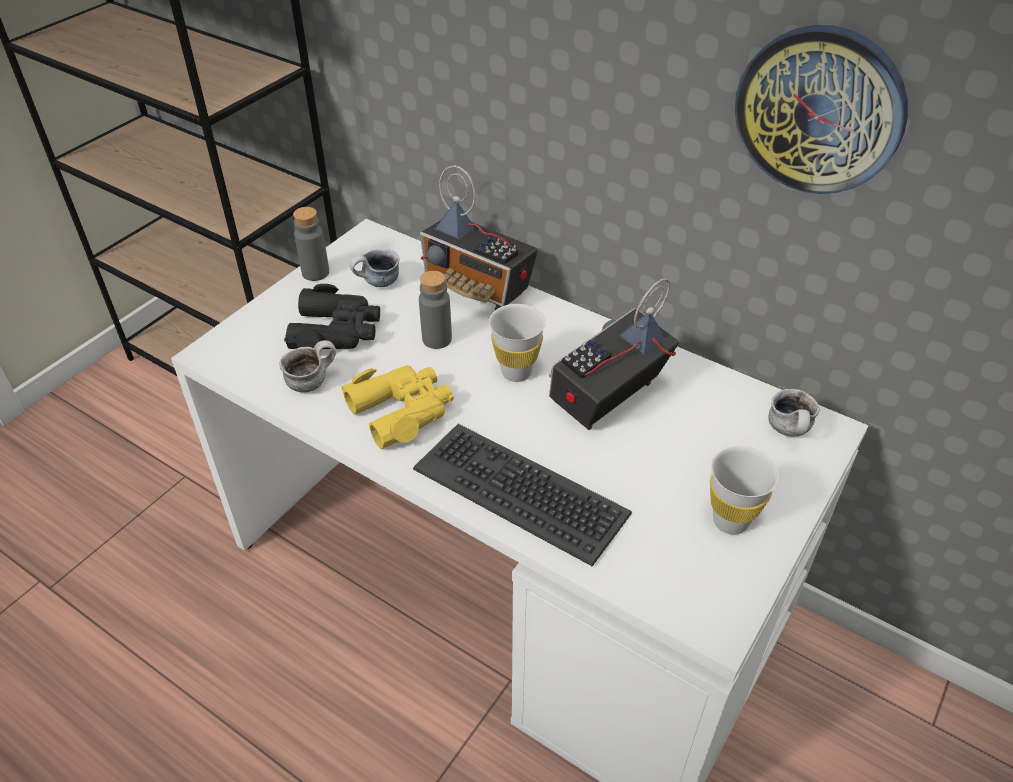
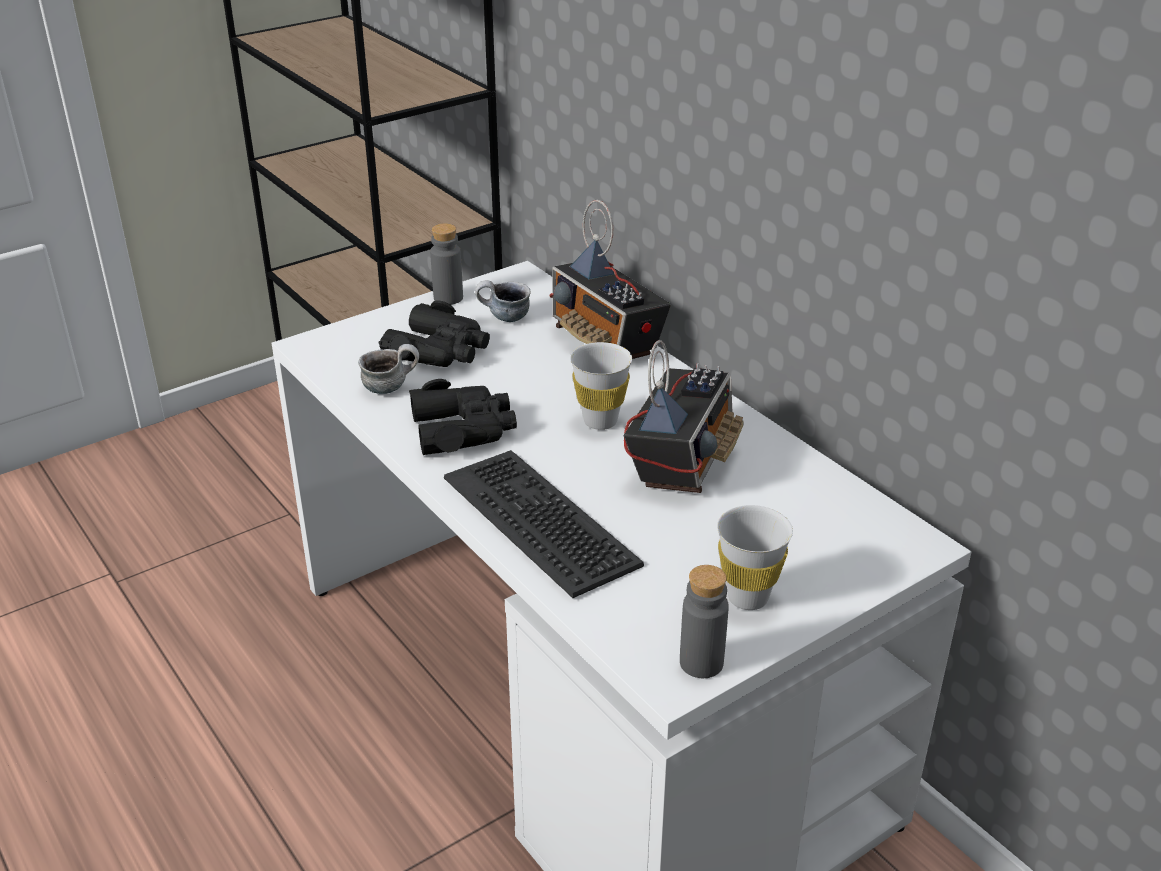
camera: 20 degrees right, 10 degrees down
yellow binoculars [341,365,454,449] -> black binoculars [409,379,517,455]
grey bottle [419,271,452,349] -> grey bottle moved to [680,565,729,678]
radio [549,278,679,430] -> radio turned 135 degrees clockwise [624,340,744,493]
wall clock [735,25,908,194] -> none
mug [768,389,819,436] -> none

